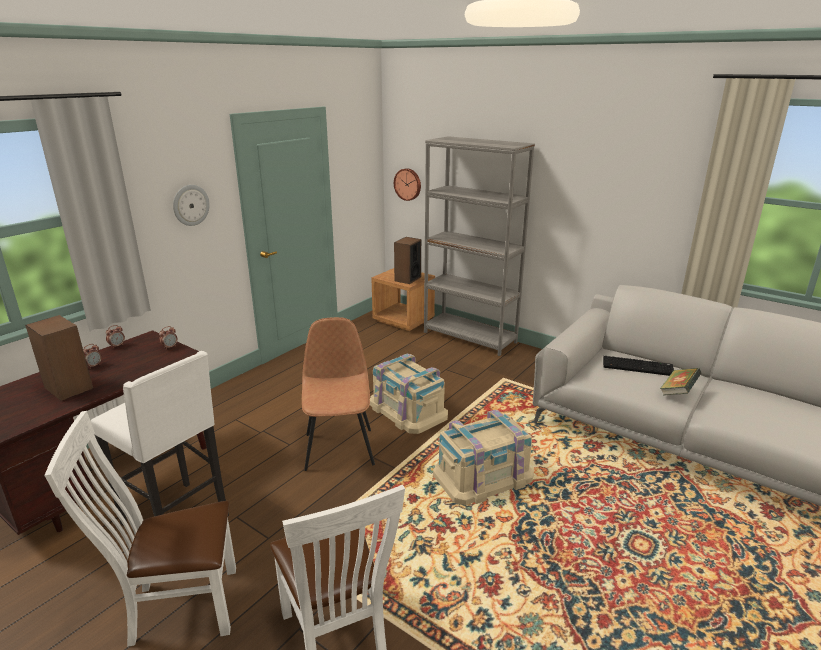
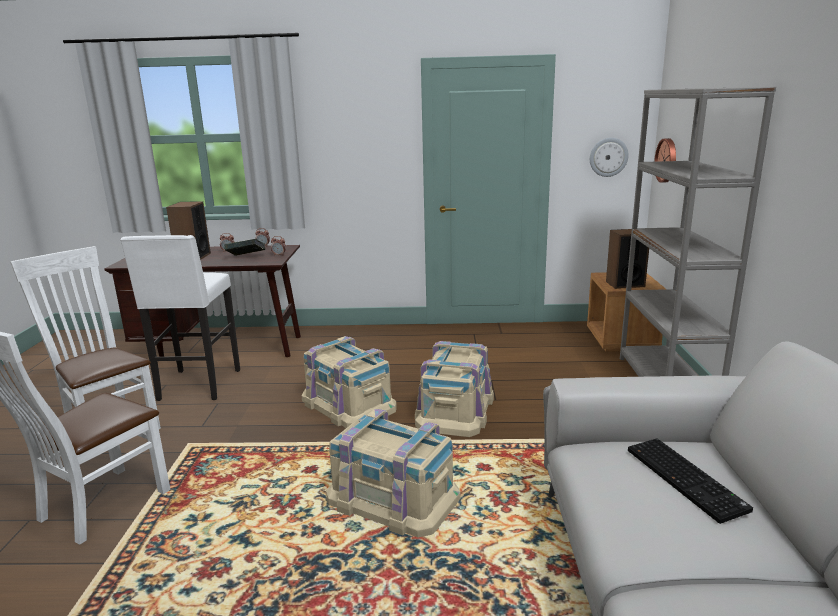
camera: 55 degrees right, 5 degrees down
wall clock [173,185,210,226] -> wall clock moved to [590,138,628,177]
brown chair [302,317,375,471] -> beige storage box [302,336,397,428]
book [660,368,702,396] -> book moved to [224,239,266,256]

